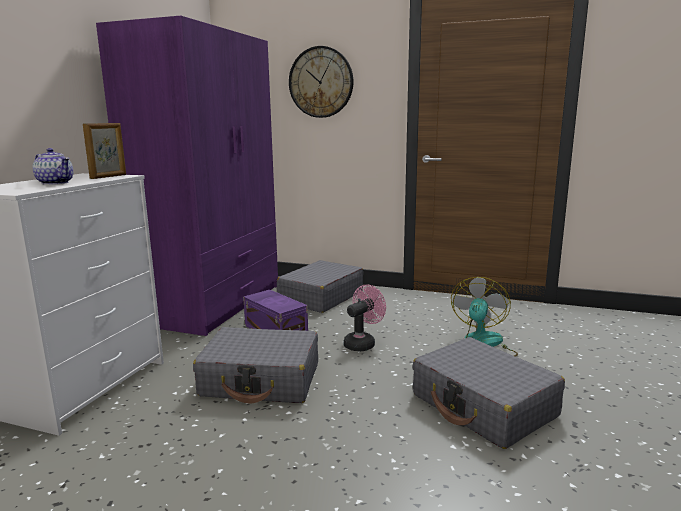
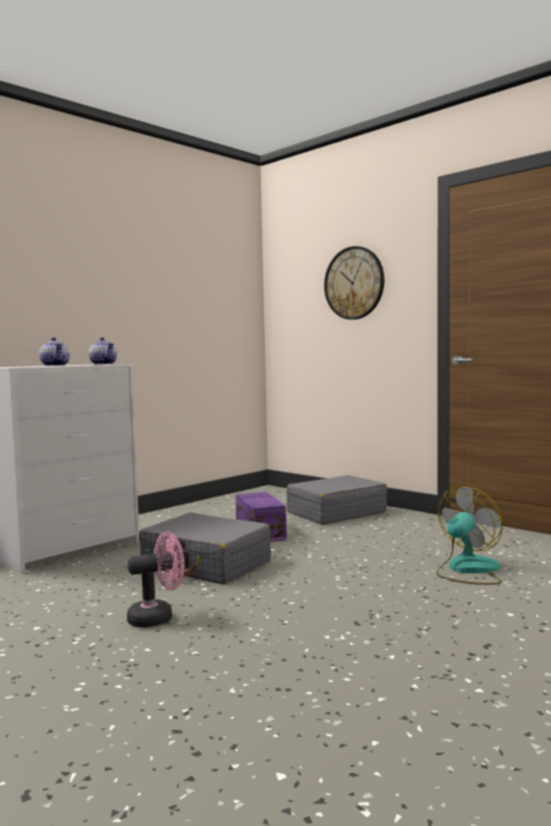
camera: 25 degrees right, 10 degrees down
picture frame [83,123,126,179] -> teapot [89,337,117,365]
purple wardrobe [96,16,278,336] -> none
pink fan [344,284,386,352] -> pink fan moved to [127,531,185,628]
grey suitcase [412,337,565,449] -> none

